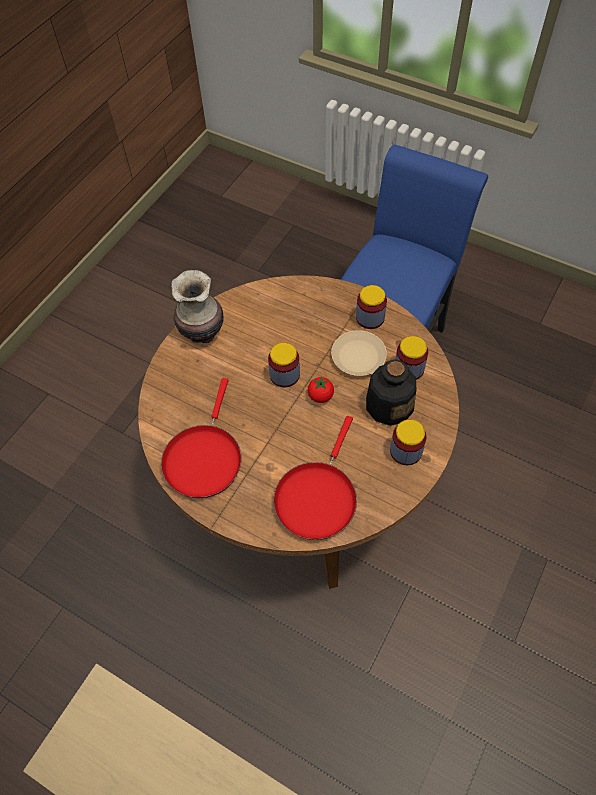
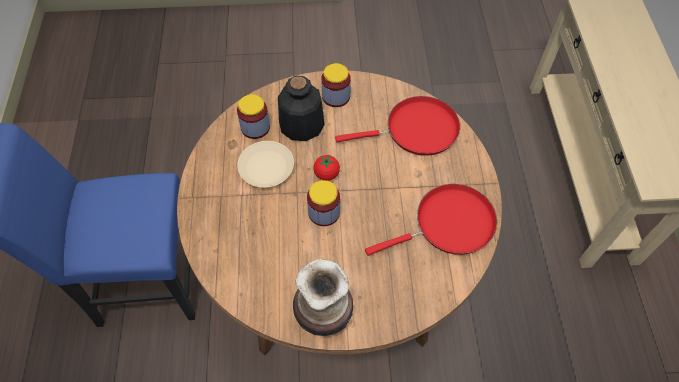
camera: 125 degrees left, 0 degrees up
jar [356,285,387,329] -> none

